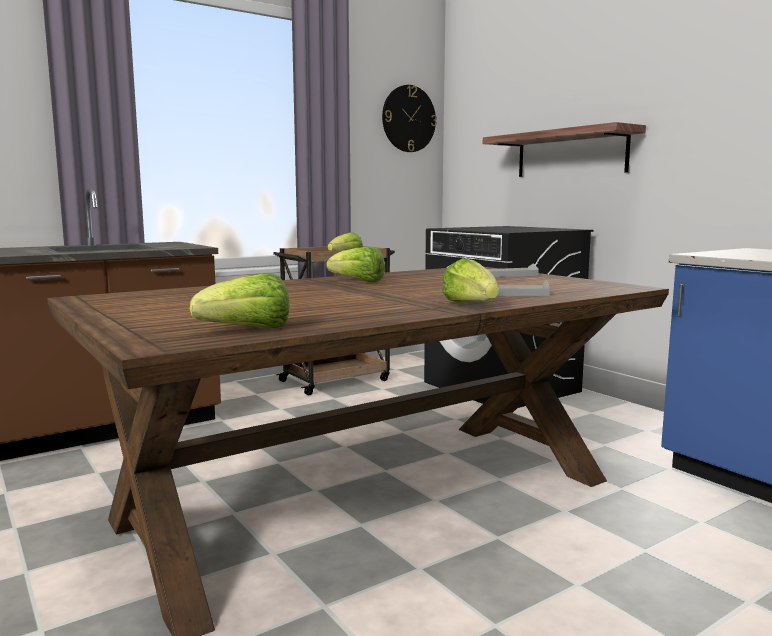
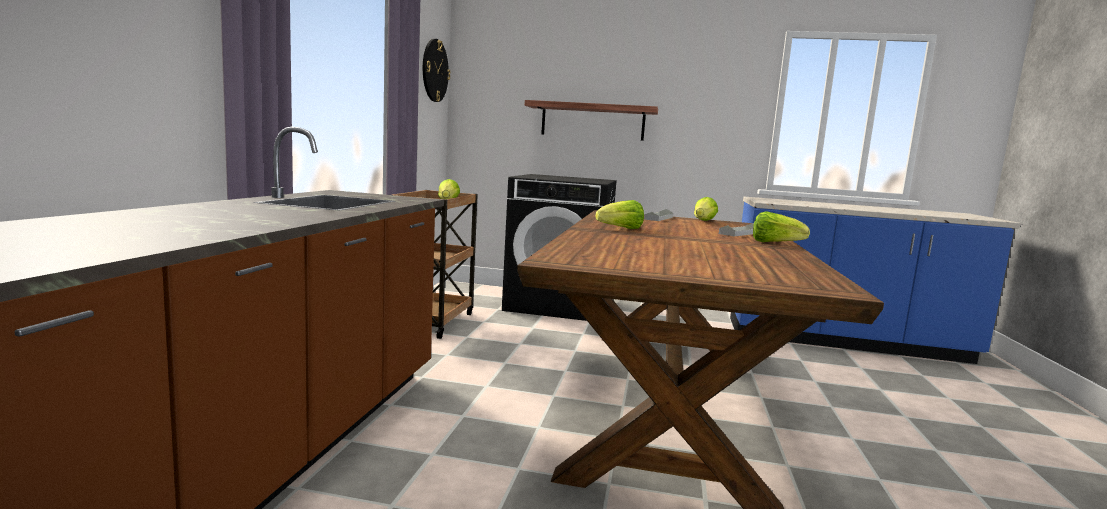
camera: 45 degrees left, 0 degrees up
lettuce [190,272,289,329] -> lettuce moved to [694,197,718,221]

